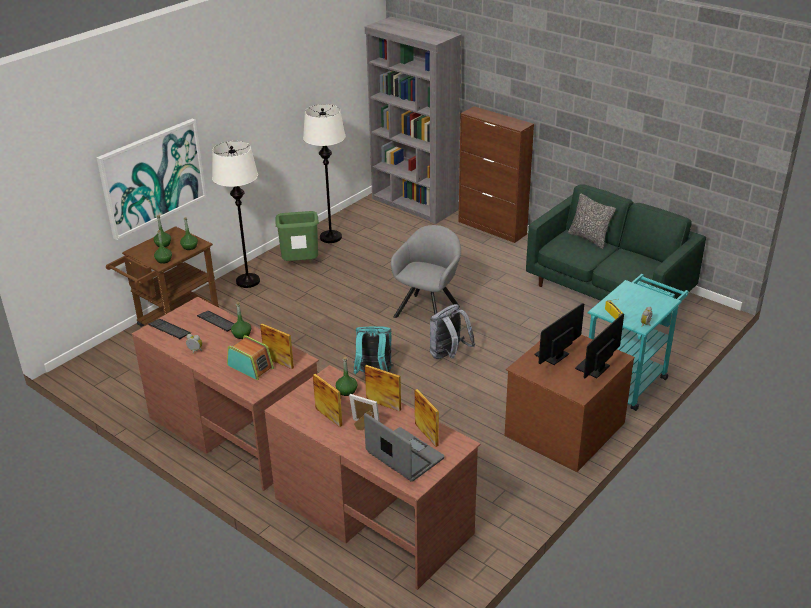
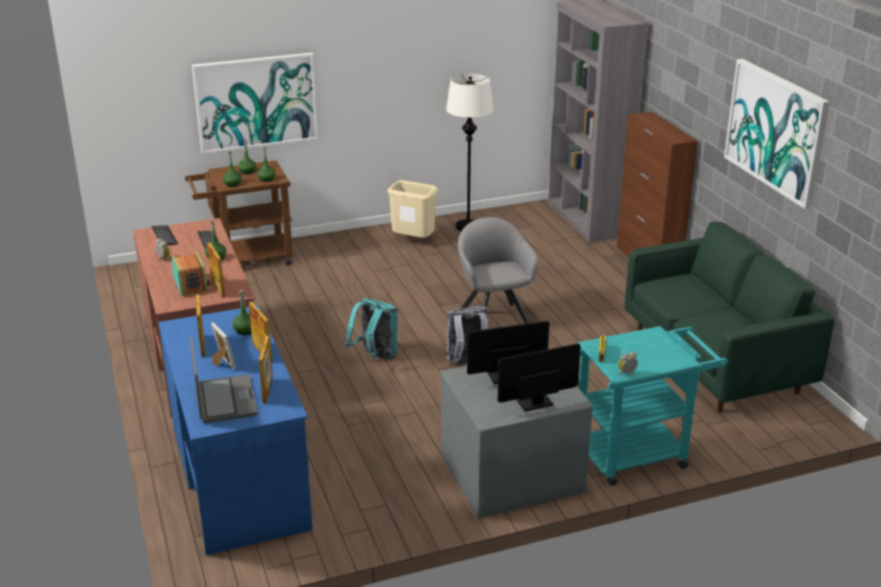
camera: 30 degrees right, 5 degrees down
white floor lamp [212,141,260,288] -> none
brown desk [264,365,480,590] -> blue desk [159,305,313,555]
green trash can [275,211,319,261] -> beige trash can [387,180,438,238]
grey armchair [391,225,461,318] -> grey armchair turned 75 degrees counterclockwise [458,217,538,324]
brown dresser [505,335,635,472] -> grey dresser [440,366,594,518]
pillow [568,193,616,249] -> none
none -> picture [724,59,830,209]

